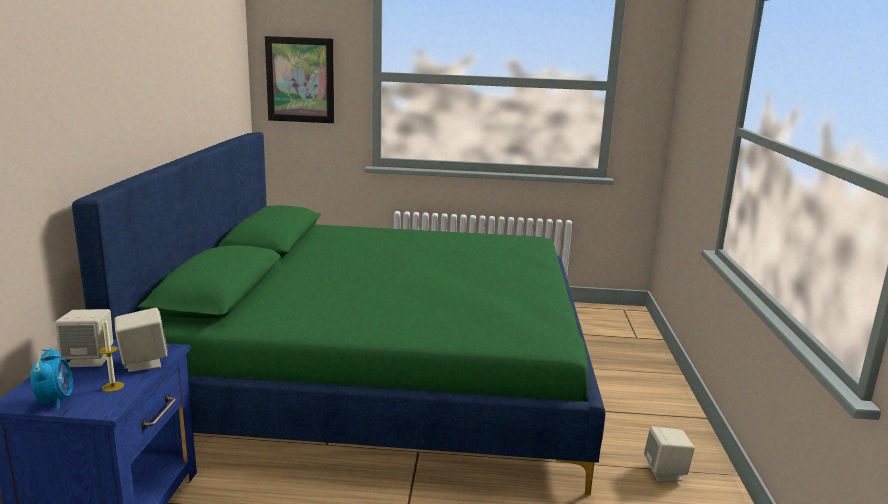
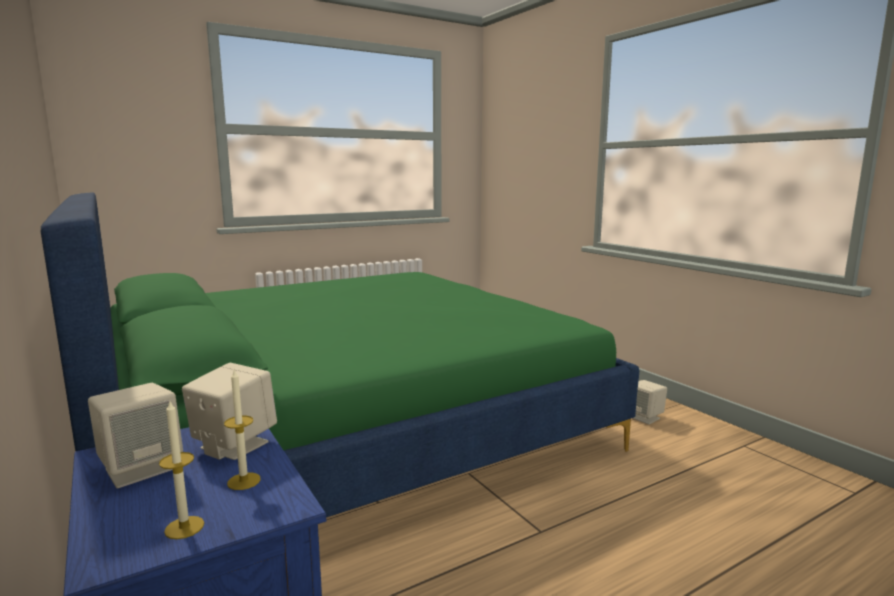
camera: 35 degrees left, 5 degrees down
alarm clock [30,348,73,409] -> candle [159,399,204,539]
picture [265,36,334,123] -> none

